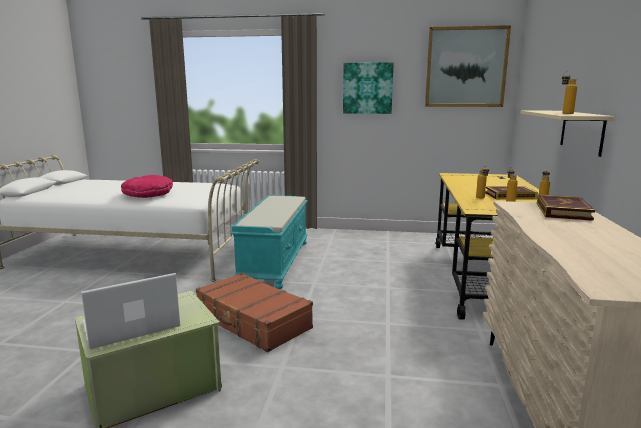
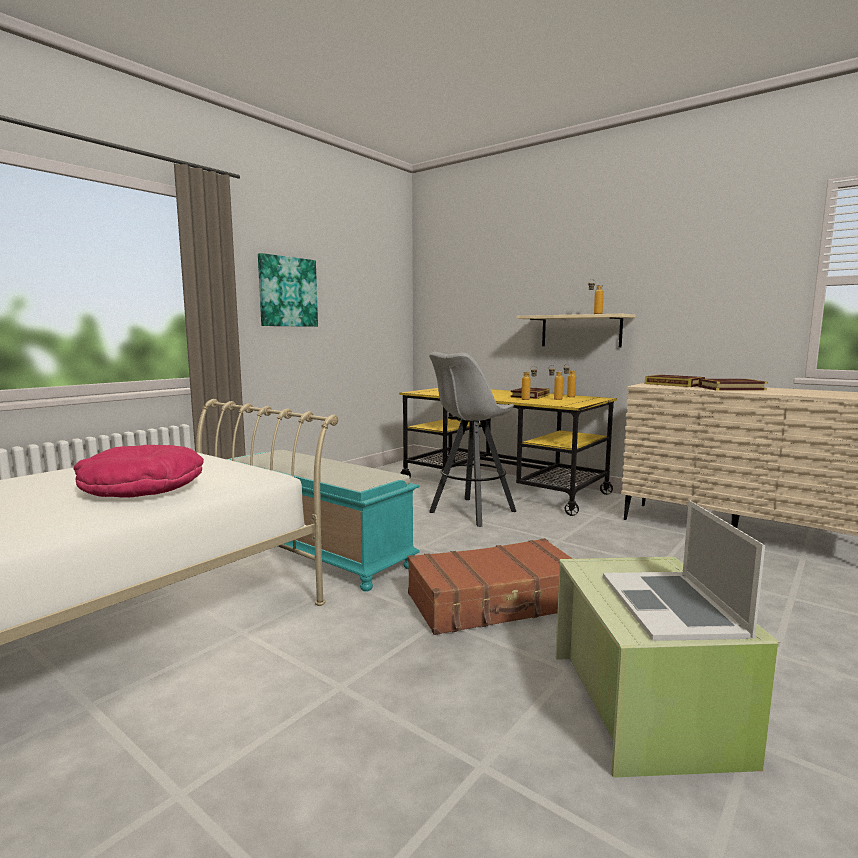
camera: 60 degrees left, 5 degrees down
picture [425,25,511,107] -> none
none -> grey stool [429,352,516,527]
none -> book [698,379,767,390]

